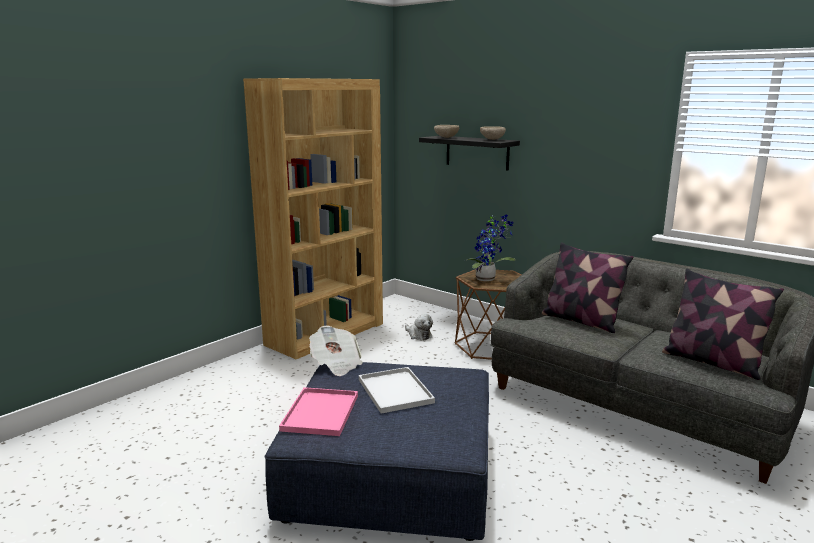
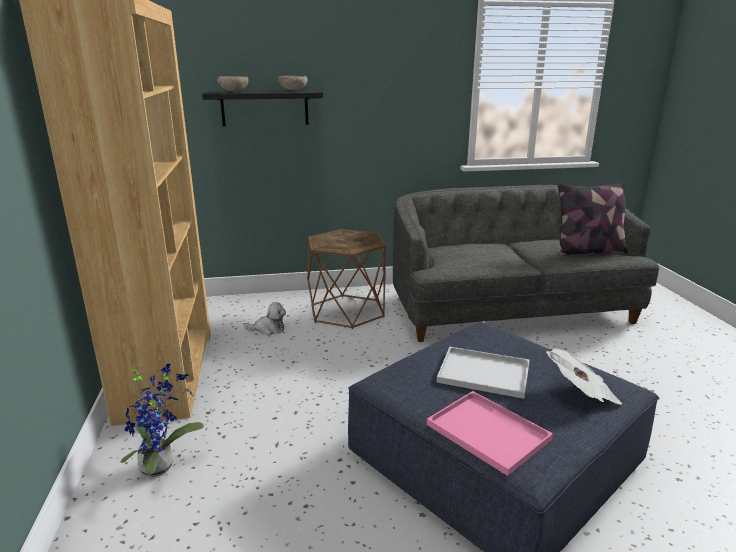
camera: 50 degrees left, 5 degrees up
newspaper [309,326,363,376] -> newspaper moved to [546,349,622,405]
potted plant [467,214,516,281] -> potted plant moved to [121,364,204,478]
pillow [542,242,633,333] -> none

